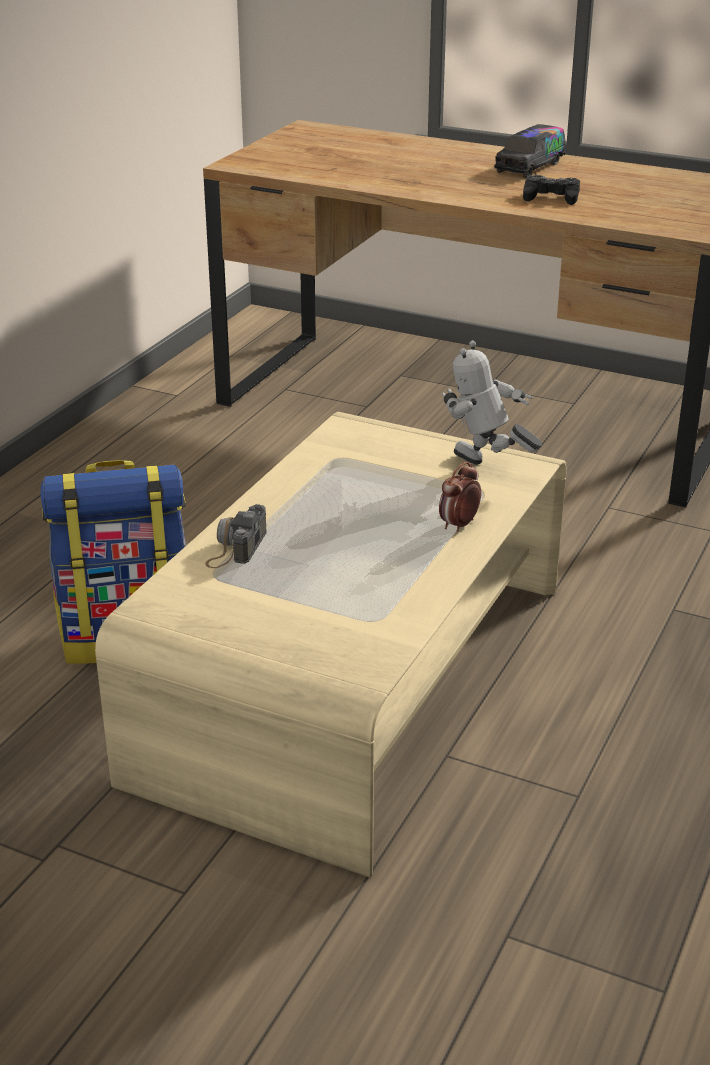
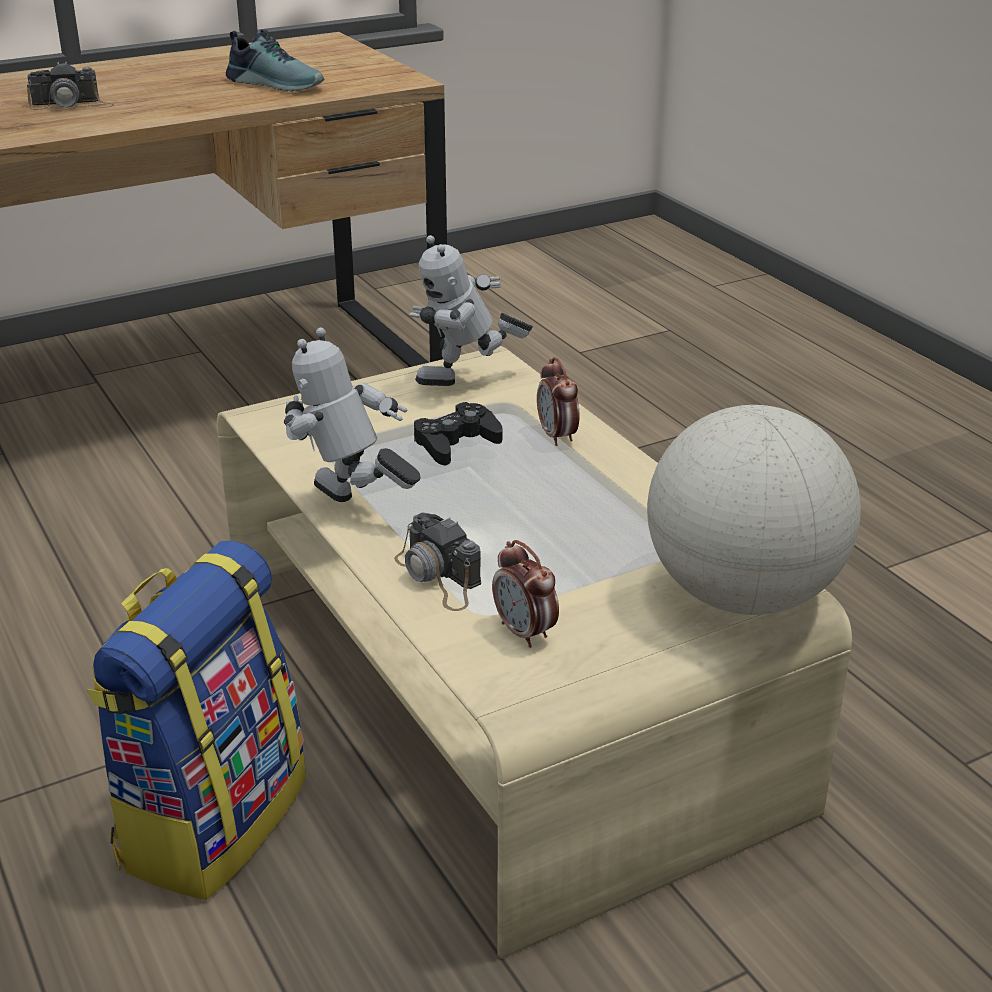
camera: 55 degrees left, 0 degrees up
toy truck [494,124,566,178] -> none
black game controller [523,175,580,205] -> black game controller moved to [414,402,503,466]
none -> camera [27,62,115,110]
none -> shoe [226,29,324,92]
none -> toy robot [284,327,420,502]
none -> alarm clock [492,540,559,648]
none -> globe [647,405,861,615]

